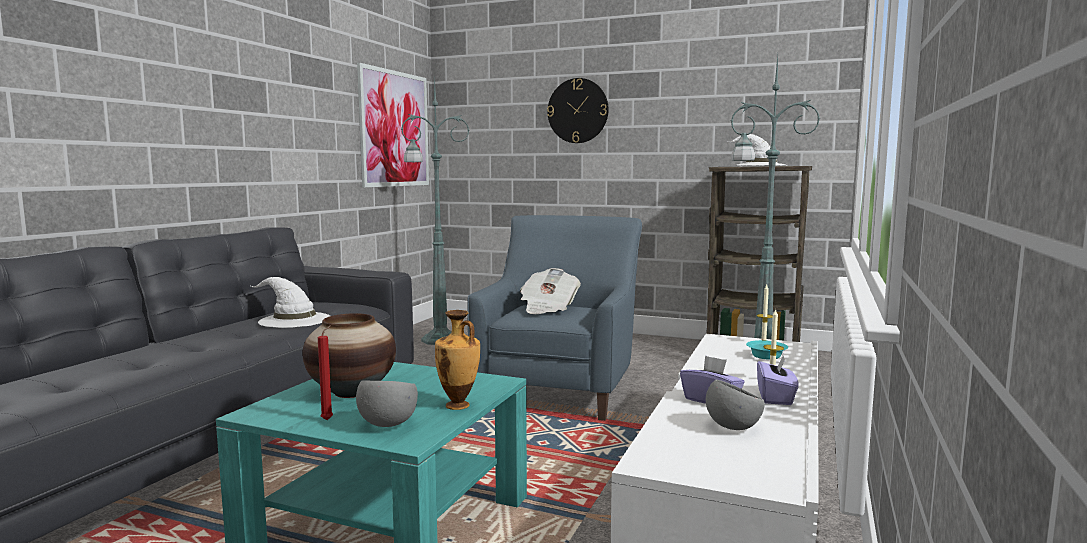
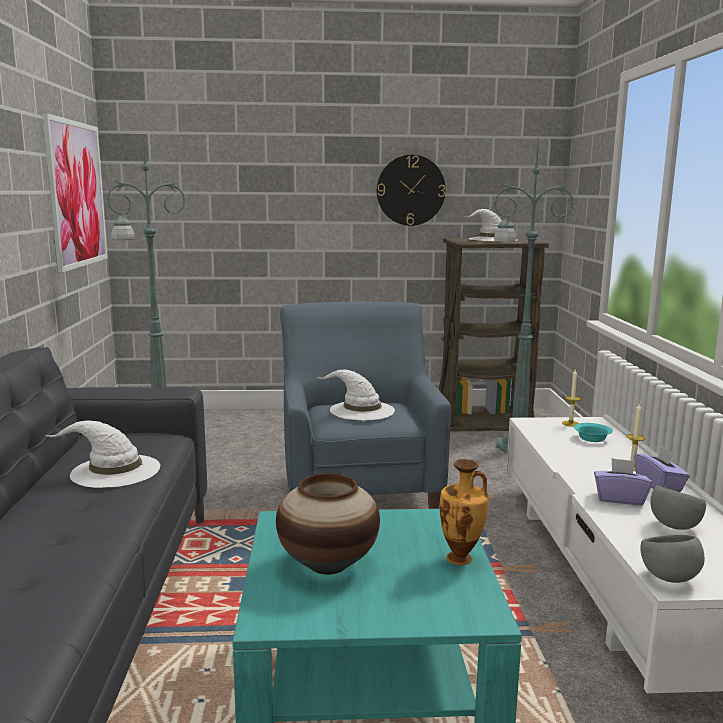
camera: 25 degrees left, 5 degrees up
red candle [318,325,333,420] -> none
grey bowl [356,380,418,427] -> grey bowl moved to [640,534,705,583]
newspaper [520,268,581,314] -> white hat [317,370,395,420]
wall clock [547,78,609,143] -> wall clock moved to [377,155,446,226]

